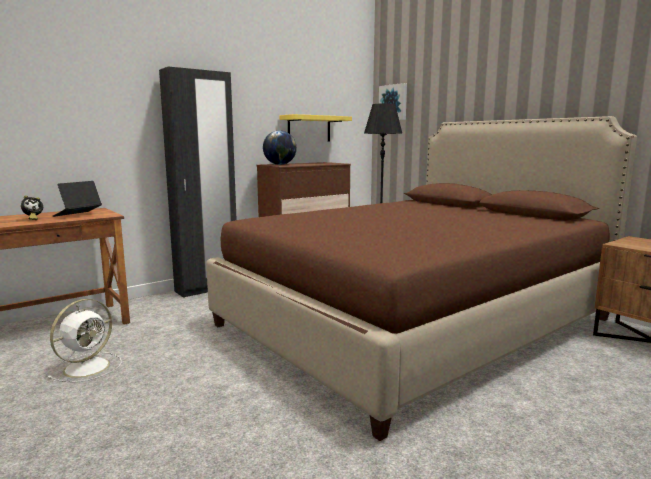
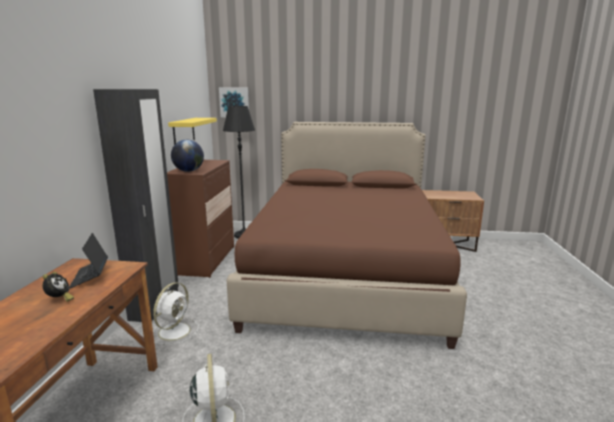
camera: 45 degrees left, 5 degrees up
none -> white fan [153,282,198,345]

